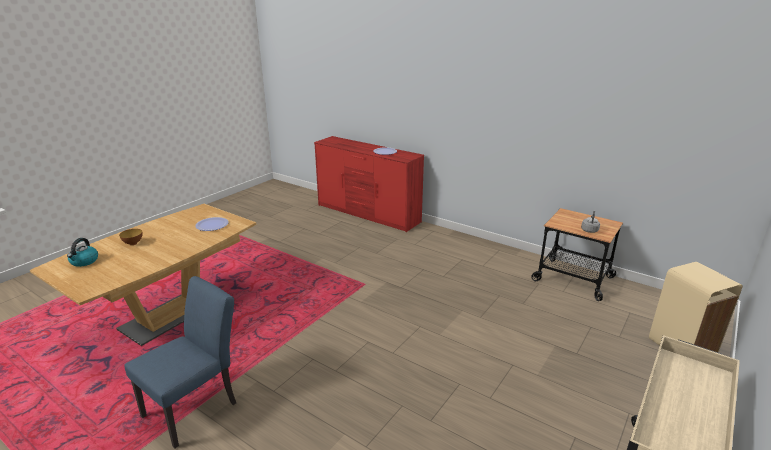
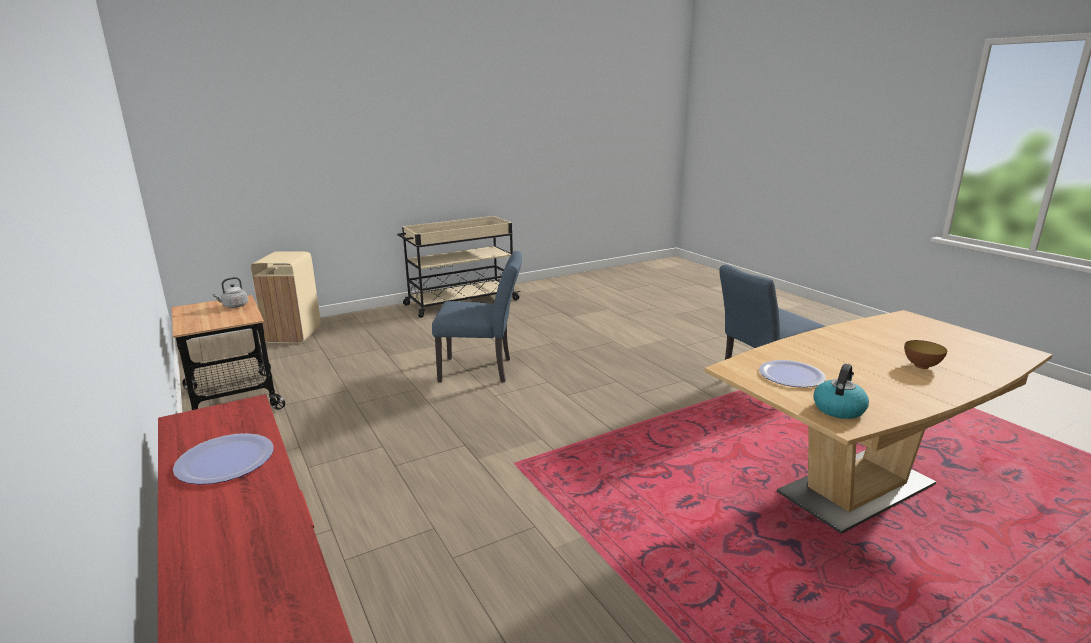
camera: 155 degrees left, 5 degrees down
kettle [67,238,98,267] -> kettle moved to [813,364,869,419]
none -> blue chair [432,251,522,382]

